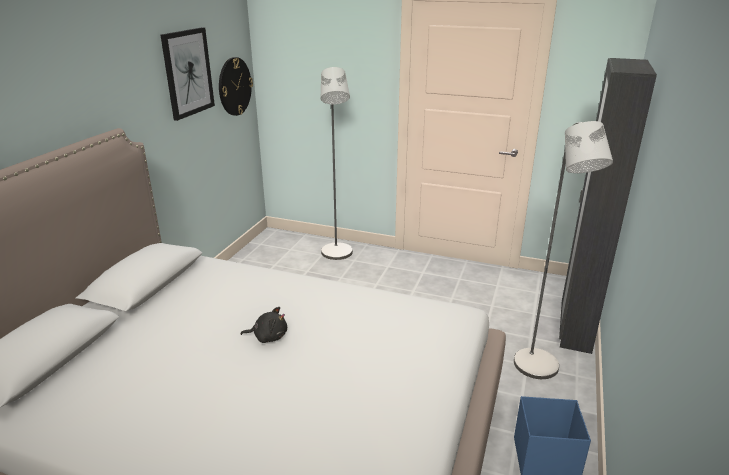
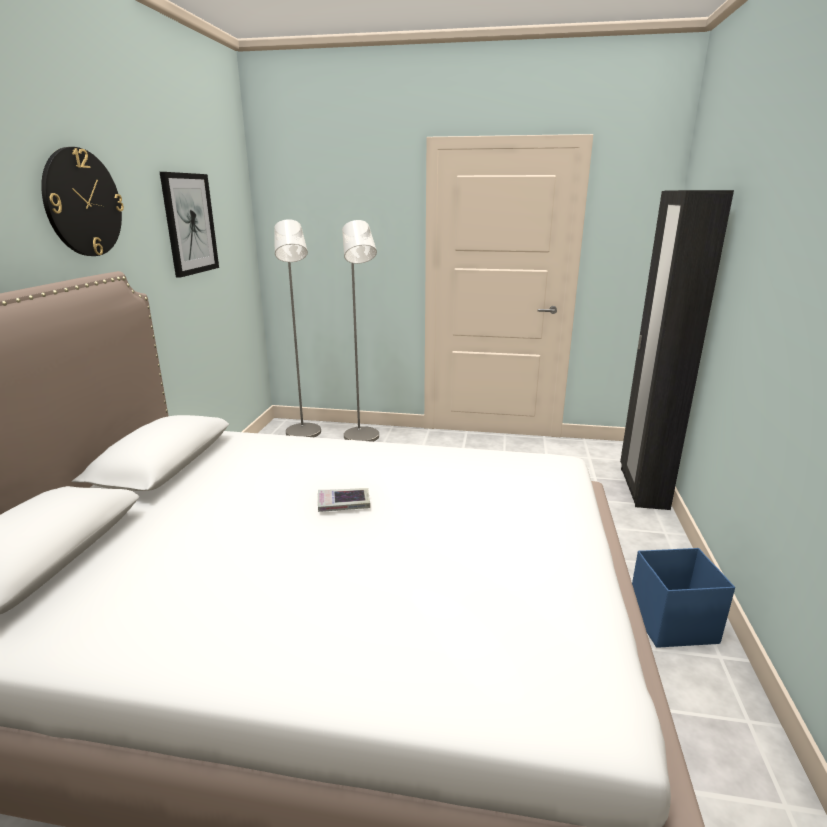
camera: 10 degrees left, 5 degrees down
wall clock [219,57,253,116] -> wall clock moved to [41,147,124,256]
black plush toy [241,307,287,343] -> book [318,488,370,512]
grey floor lamp [514,121,613,379] -> grey floor lamp moved to [274,219,321,437]

